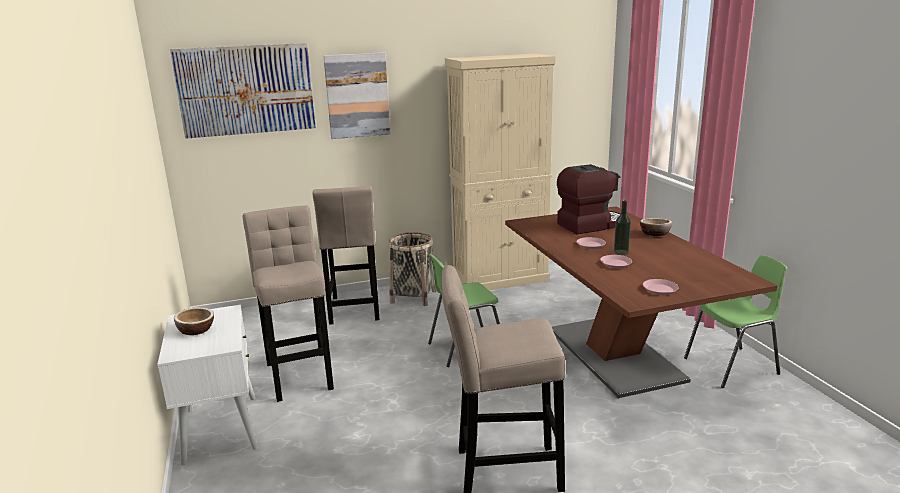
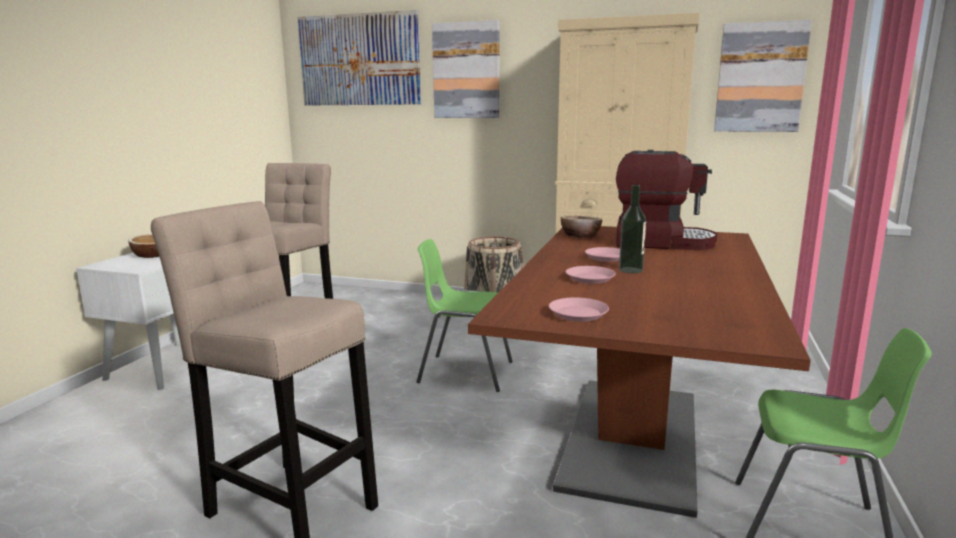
camera: 35 degrees right, 5 degrees down
beige stool [313,186,380,325] -> none
bowl [640,218,672,236] -> bowl moved to [561,216,602,237]
none -> picture [714,20,812,132]

